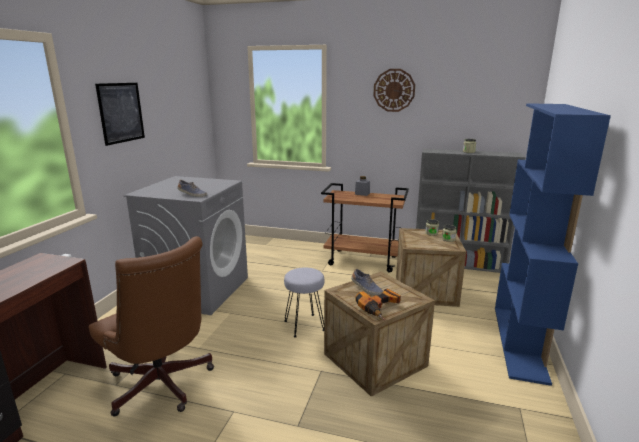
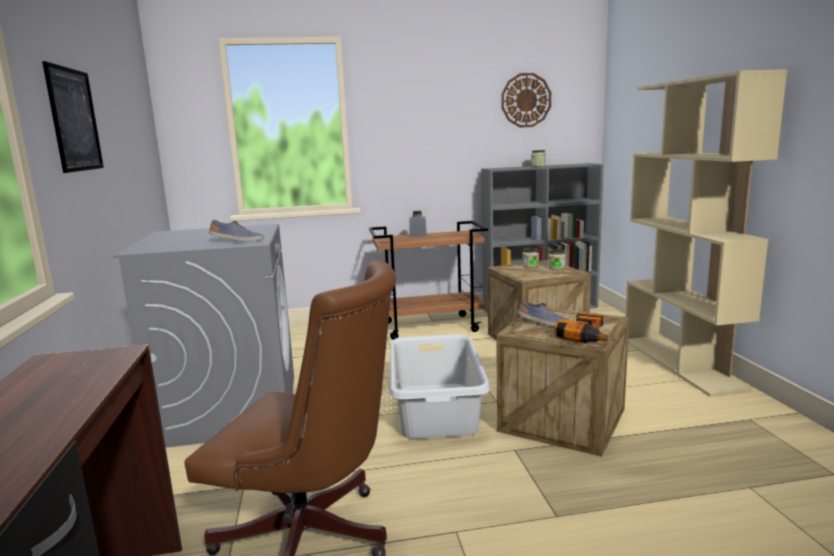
camera: 25 degrees left, 5 degrees down
grey stool [284,268,324,337] -> grey laundry basket [390,334,490,439]
wall clock [373,69,415,112] -> wall clock moved to [501,73,551,127]
blue bookcase [495,103,611,386] -> beige bookcase [625,69,787,397]

